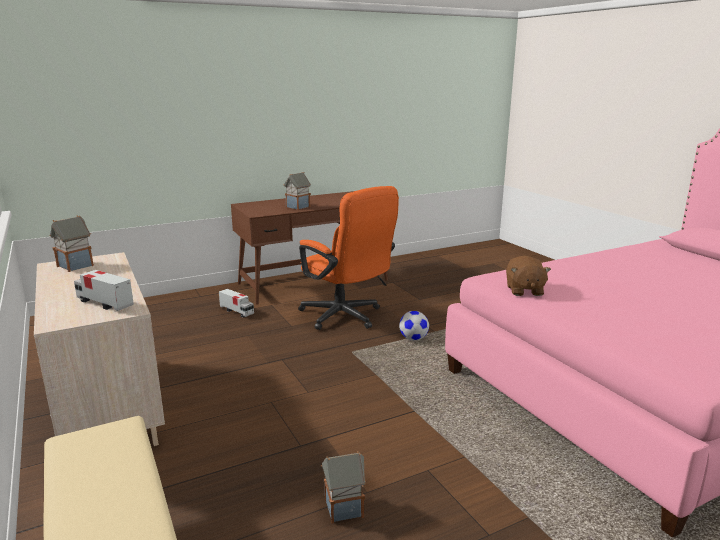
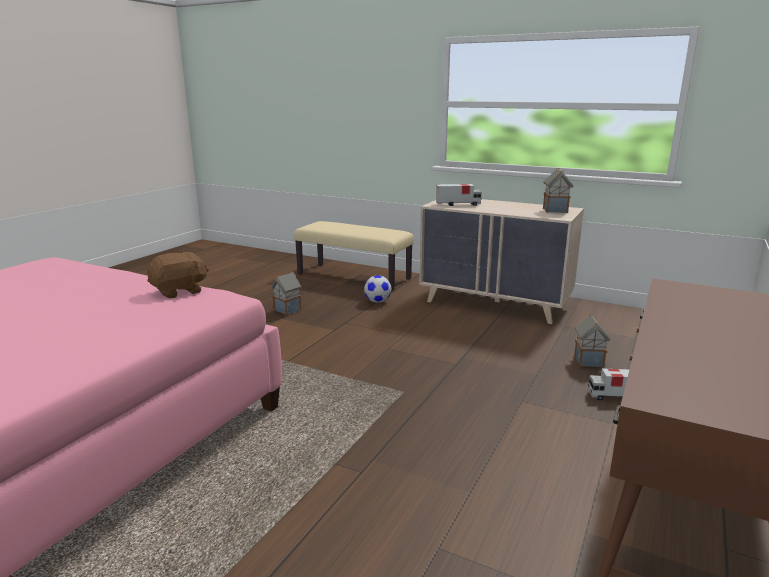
camera: 145 degrees right, 0 degrees up
toy house [284,172,311,210] -> toy house moved to [574,314,611,368]
orange office chair [298,186,399,330] -> none
football [399,311,429,341] -> football moved to [364,275,391,303]
brown plush toy [506,256,551,296] -> brown plush toy turned 90 degrees clockwise [147,252,209,298]

